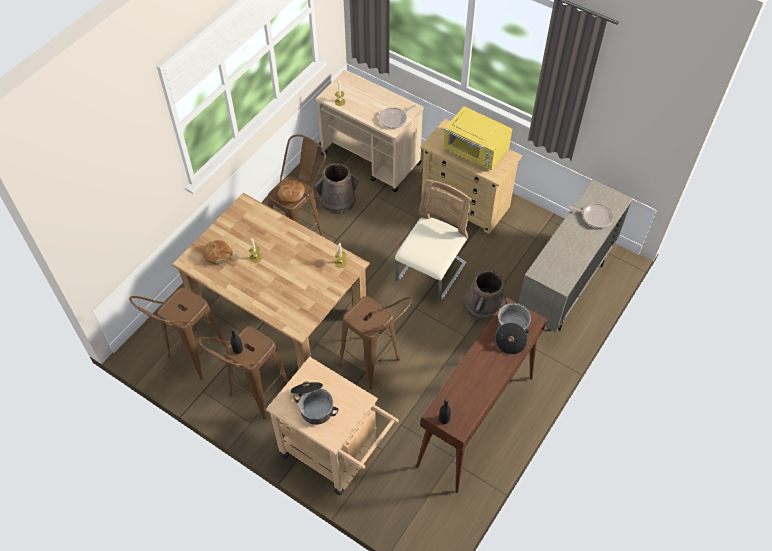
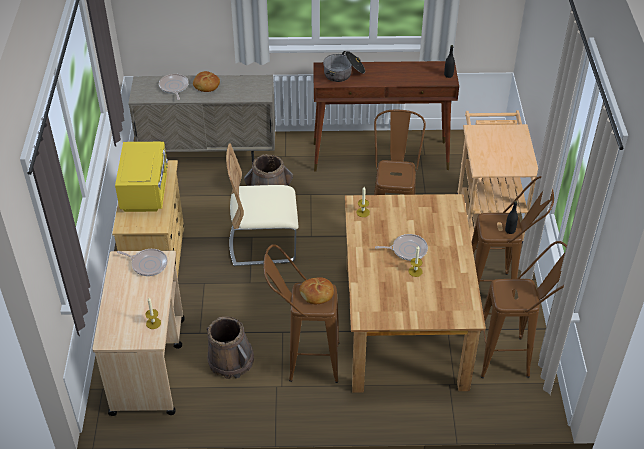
camera: 125 degrees left, 10 degrees down
bread [203,240,233,264] -> bread moved to [193,71,220,92]
cooking pot [290,381,338,425] -> none
none -> frying pan [375,234,428,261]

